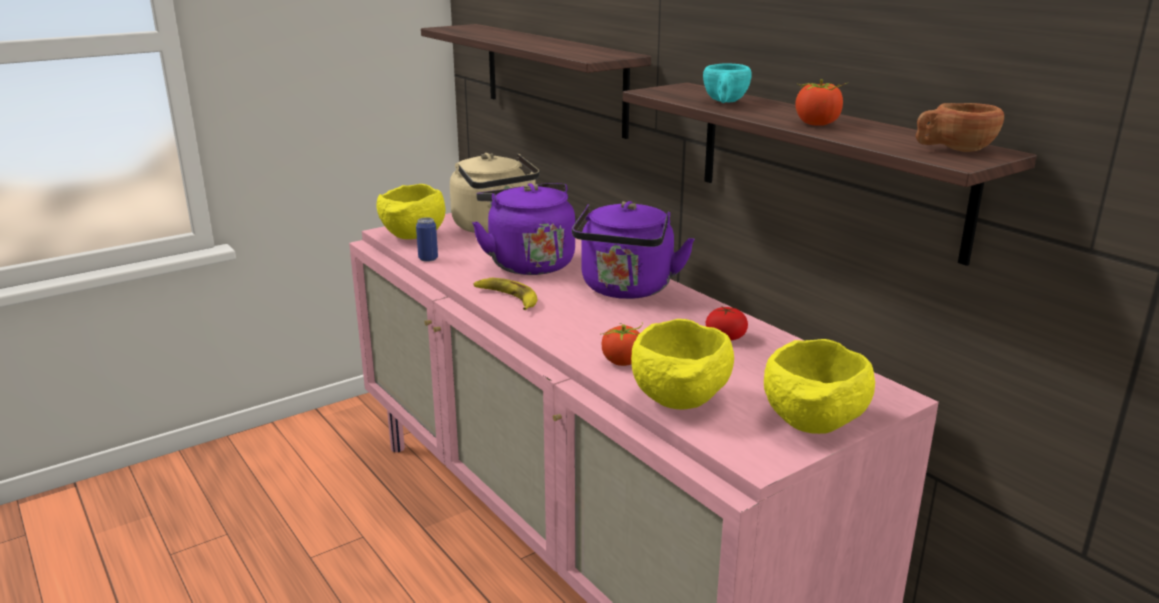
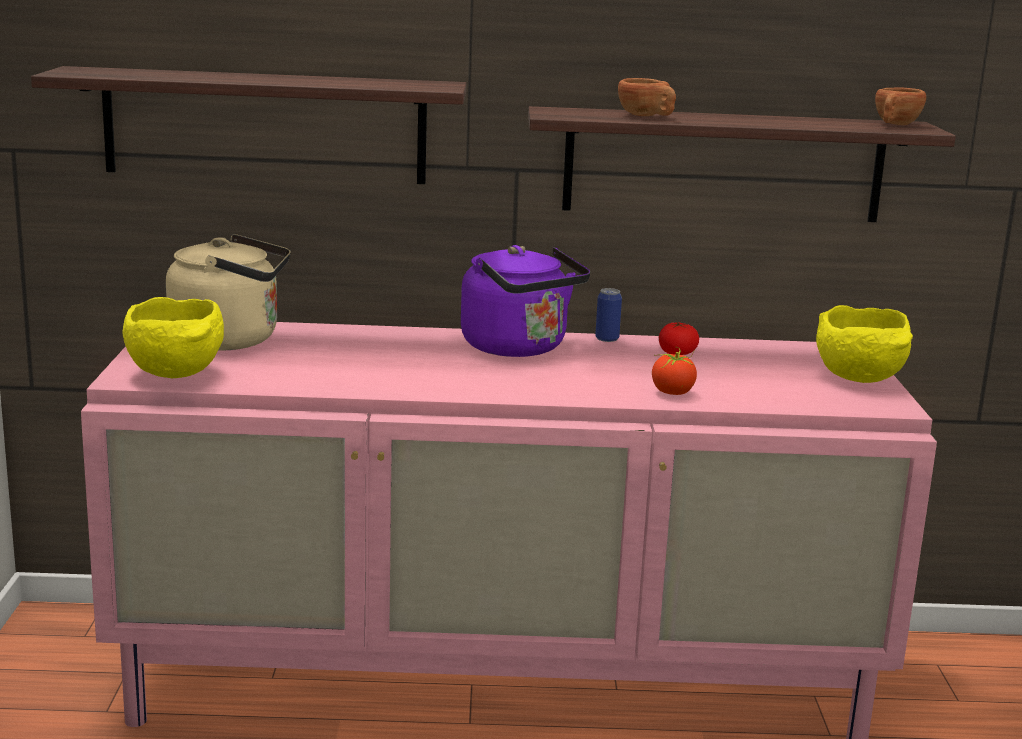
camera: 55 degrees left, 5 degrees down
can [416,217,438,262] -> can moved to [595,288,622,342]
purple kettle [472,183,575,275] -> none
banana [474,278,537,310] -> none
yellow bowl [631,319,734,410] -> none
turquoise cup [703,63,752,103] -> brown cup [618,78,676,116]
tomato [795,79,848,126] -> none

